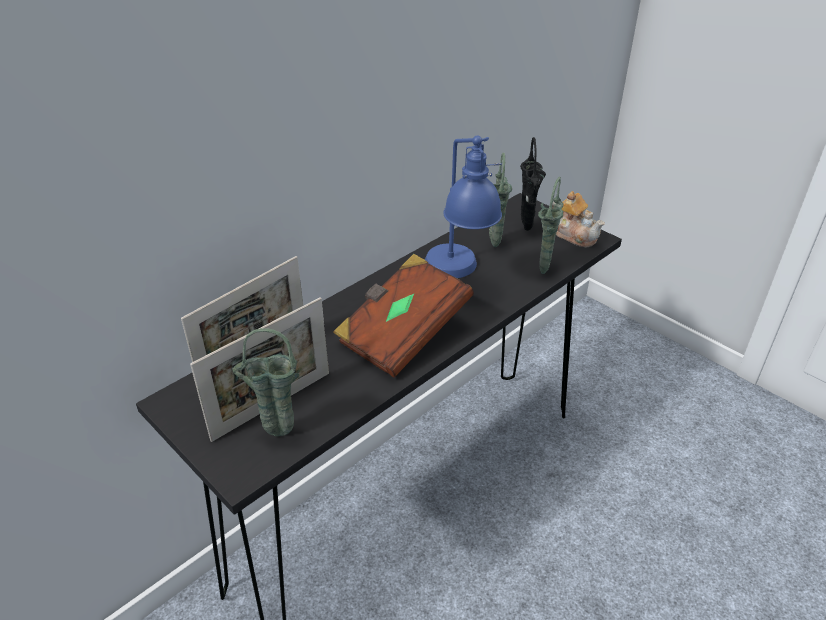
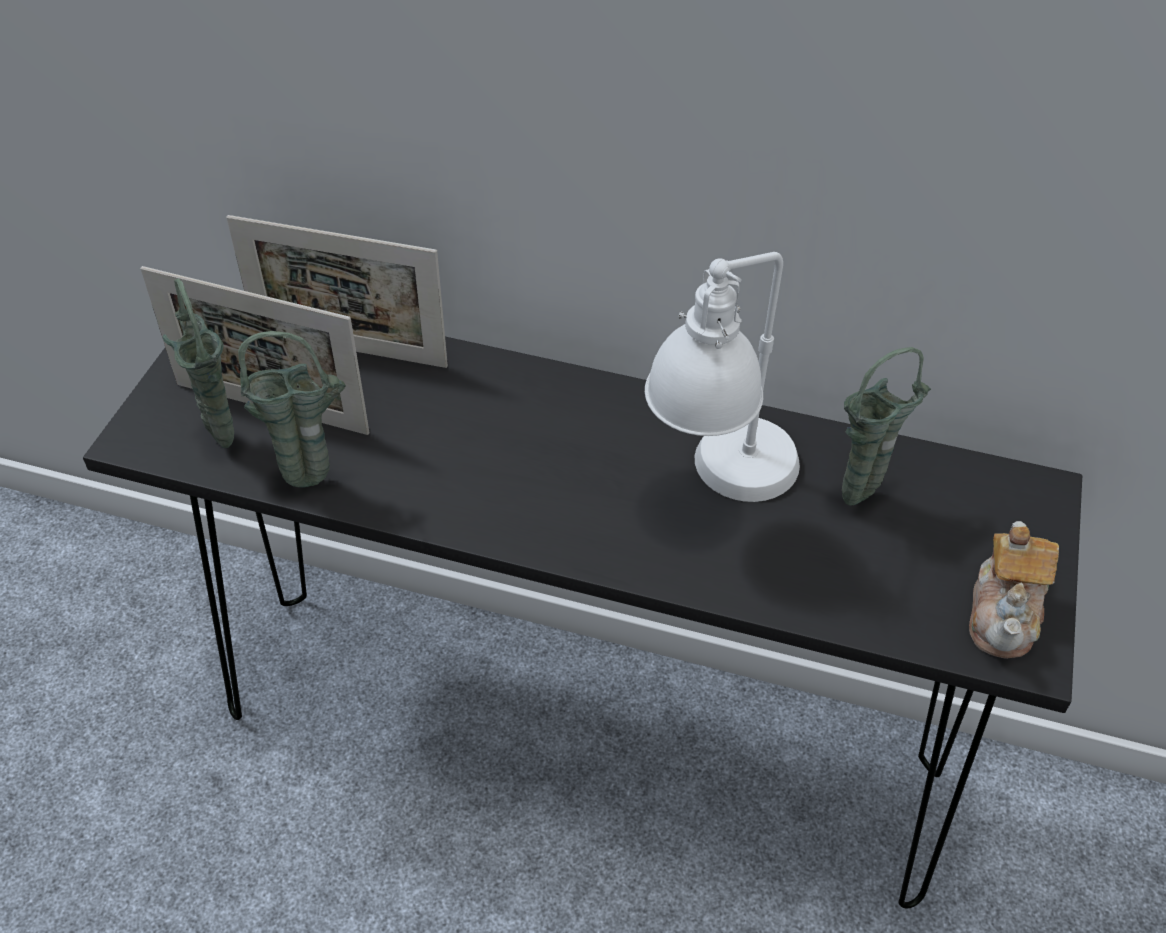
camera: 60 degrees right, 10 degrees up
brown book [333,254,474,378] -> none
blue table lamp [425,136,502,278] -> white table lamp [645,252,800,502]
black vase [520,137,546,231] -> none
green vase [538,177,563,274] -> green vase moved to [238,331,346,488]

